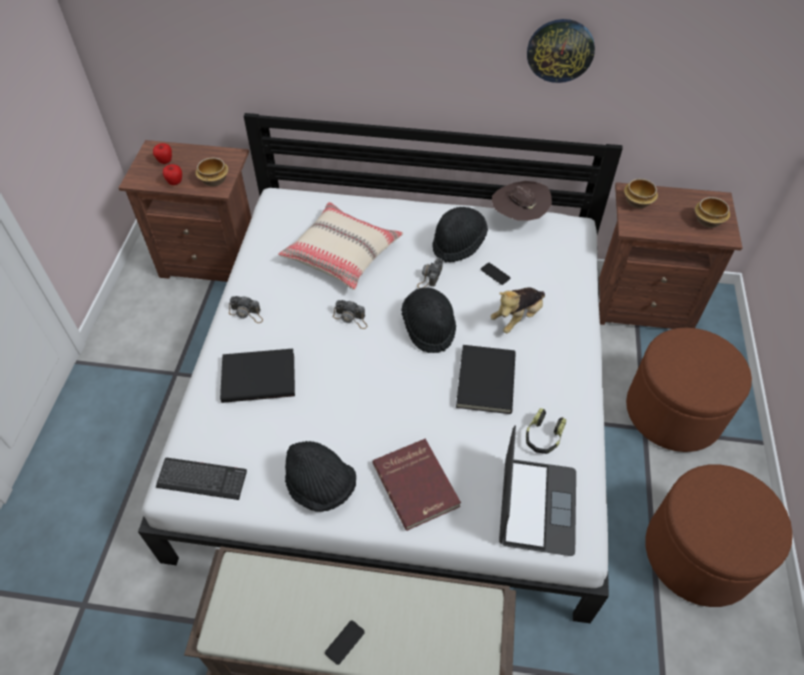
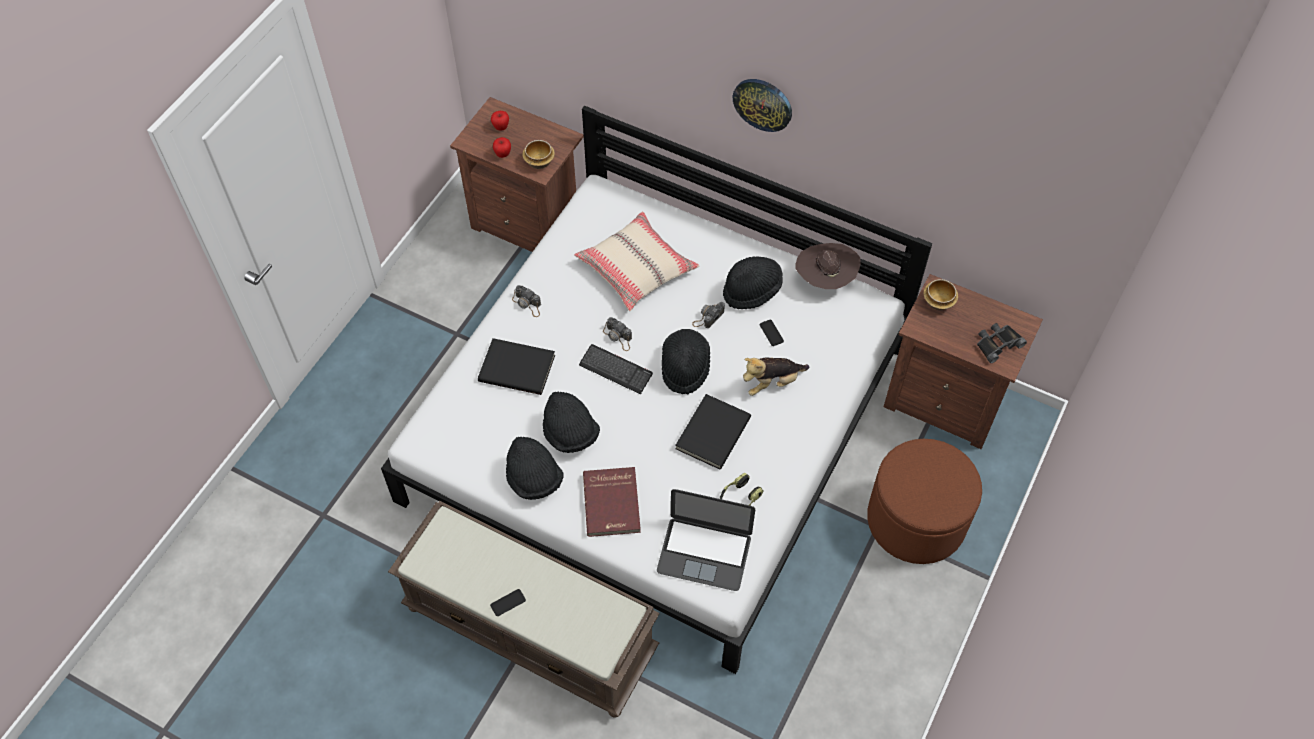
camera: 20 degrees right, 5 degrees up
keyboard [156,458,247,500] -> keyboard moved to [579,344,653,394]
laptop [499,426,576,556] -> laptop turned 75 degrees clockwise [657,489,755,591]
wall clock [527,19,595,83] -> wall clock moved to [732,79,792,132]
brown ottoman [645,464,793,607] -> none
bowl [695,197,730,228] -> black binoculars [977,323,1027,363]
none -> black hat [543,392,600,453]

